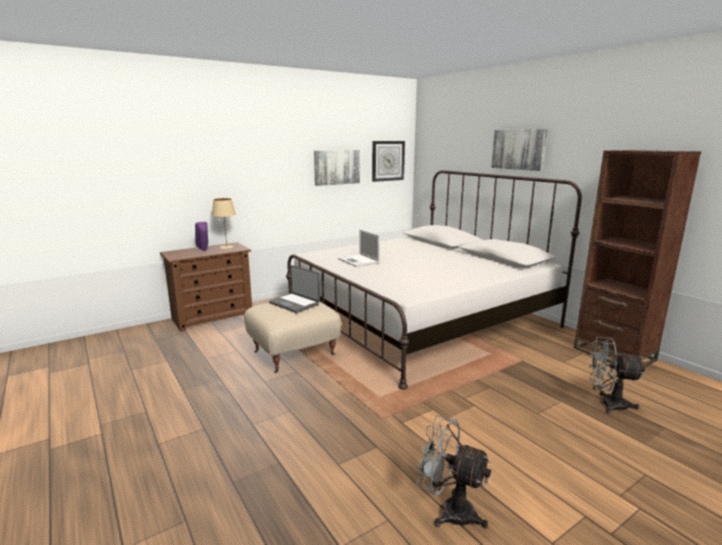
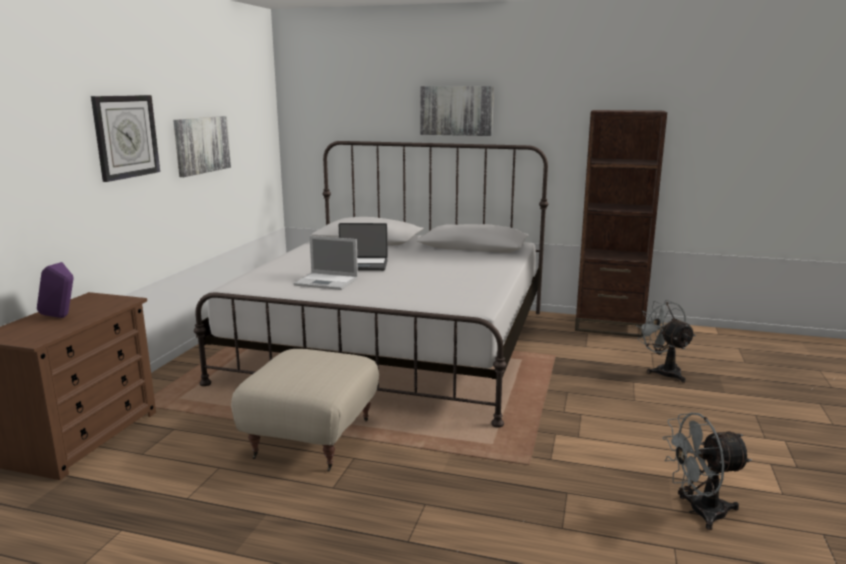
camera: 40 degrees left, 0 degrees up
beige table lamp [212,198,236,249] -> none
laptop [269,265,320,313] -> laptop moved to [339,223,388,271]
wall clock [372,141,405,182] -> wall clock moved to [91,95,160,182]
grey fan [589,337,645,414] -> grey fan turned 90 degrees clockwise [636,300,696,383]

